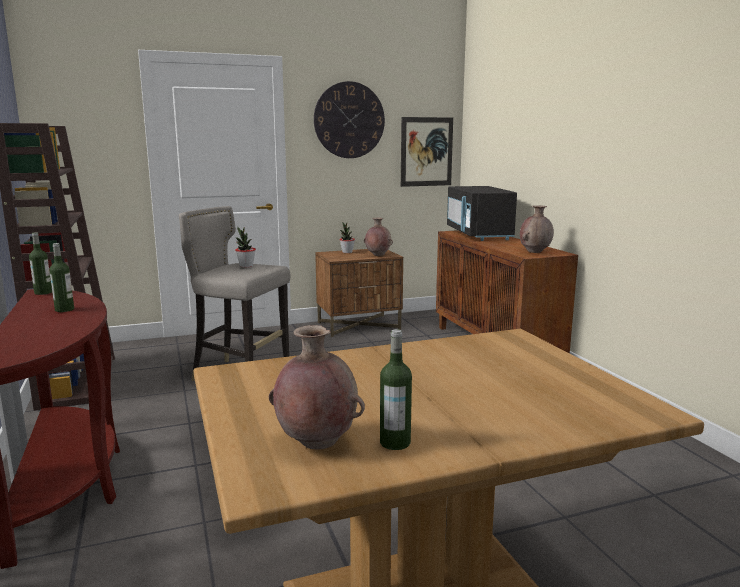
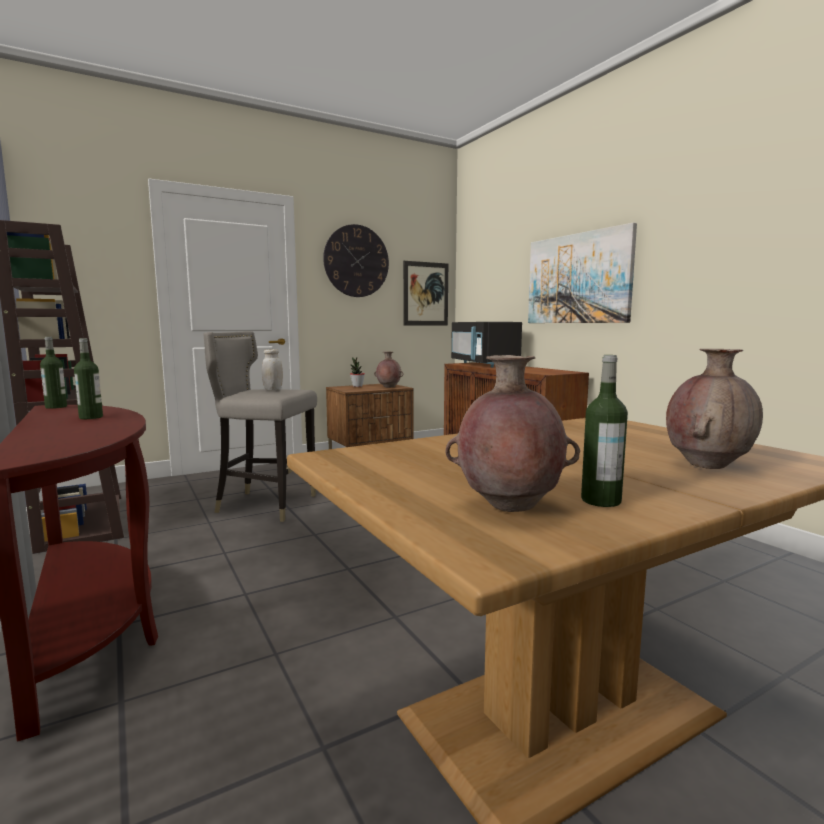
camera: 10 degrees left, 5 degrees down
potted plant [235,227,256,268] -> white jar [262,349,283,390]
brown vase [520,205,554,253] -> brown vase moved to [666,349,763,469]
none -> picture [528,223,637,323]

